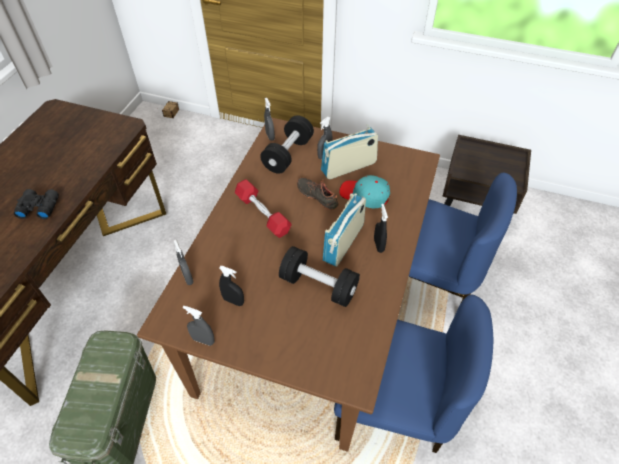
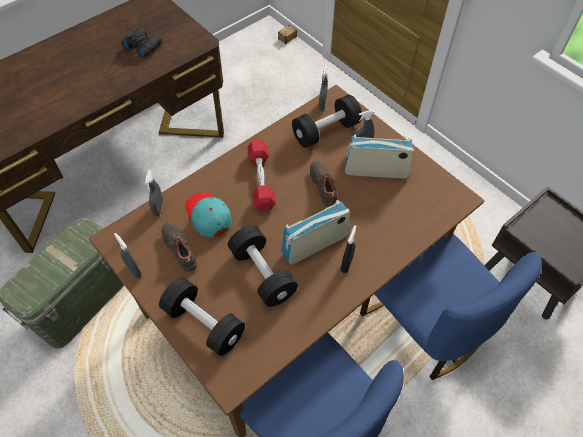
camera: 30 degrees right, 5 degrees up
black binoculars [14,189,59,219] -> black binoculars moved to [121,27,162,58]
black spray bottle [219,266,244,306] -> black shoe [161,223,197,272]
turquoise cap [340,175,390,209] -> turquoise cap moved to [186,193,232,237]
none -> black dumbbell [159,277,245,356]

